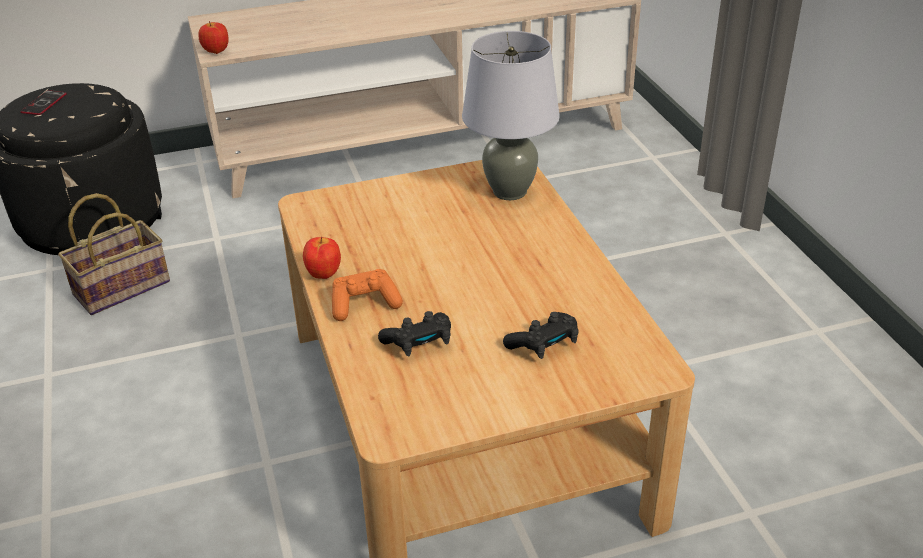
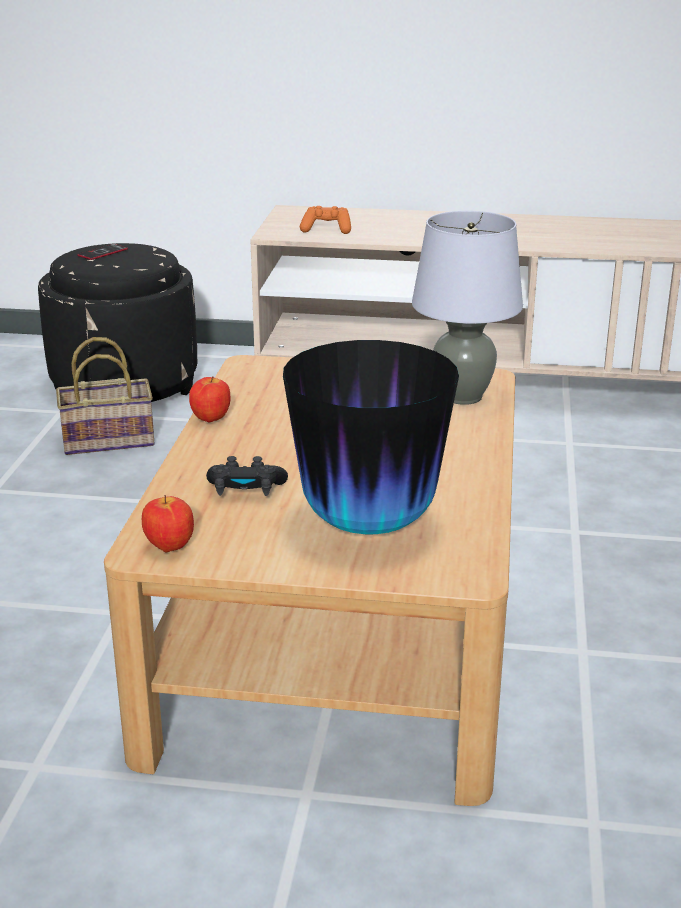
camera: 25 degrees right, 10 degrees down
apple [198,21,229,54] -> apple moved to [142,495,194,552]
orange game controller [332,269,403,321] -> orange game controller moved to [300,206,351,234]
black game controller [503,312,579,359] -> vase [283,340,459,534]

